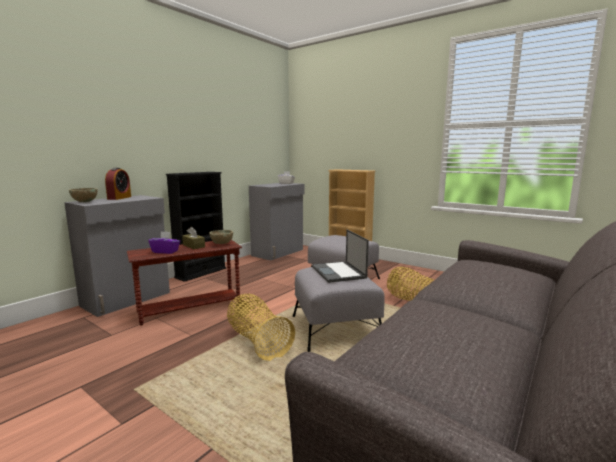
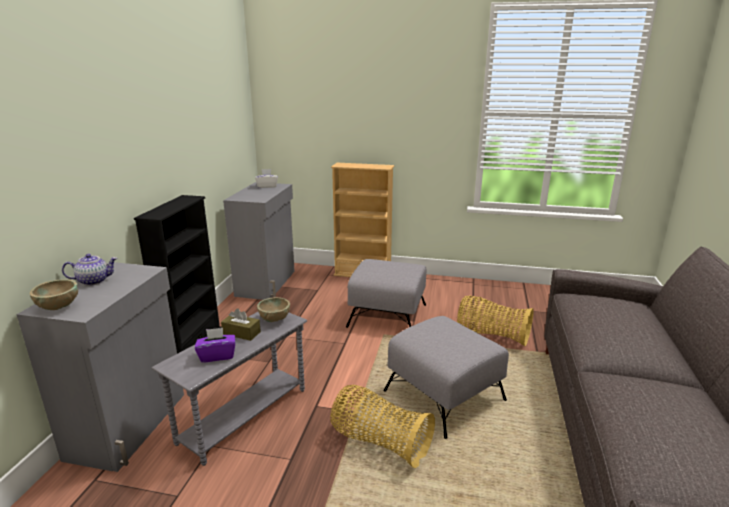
camera: 25 degrees left, 10 degrees up
alarm clock [105,168,131,200] -> teapot [62,254,117,286]
brown side table [127,240,242,326] -> grey side table [152,312,307,466]
laptop [312,229,369,283] -> none

